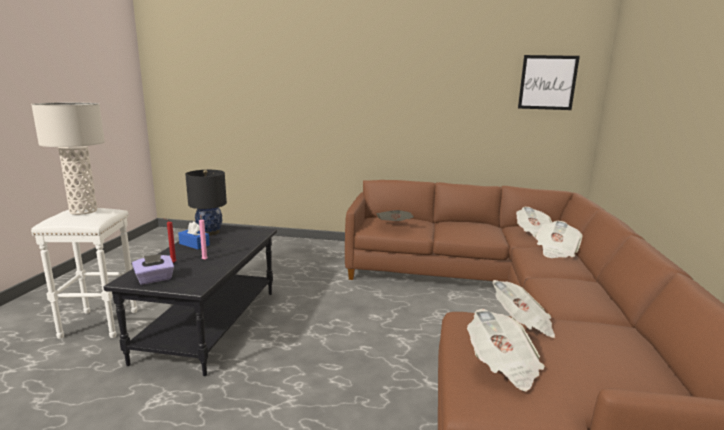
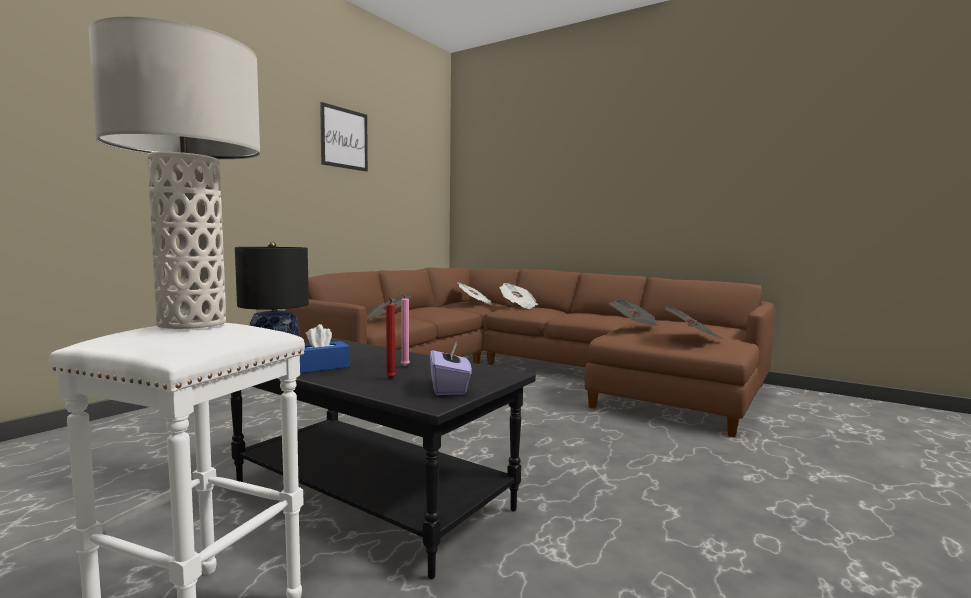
camera: 65 degrees left, 10 degrees down
picture [518,55,580,110] -> picture moved to [320,102,368,172]

